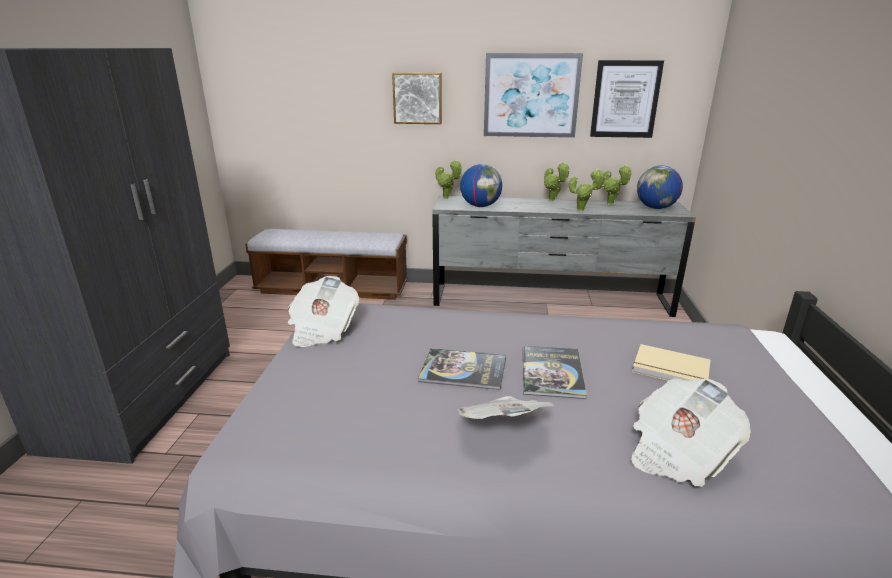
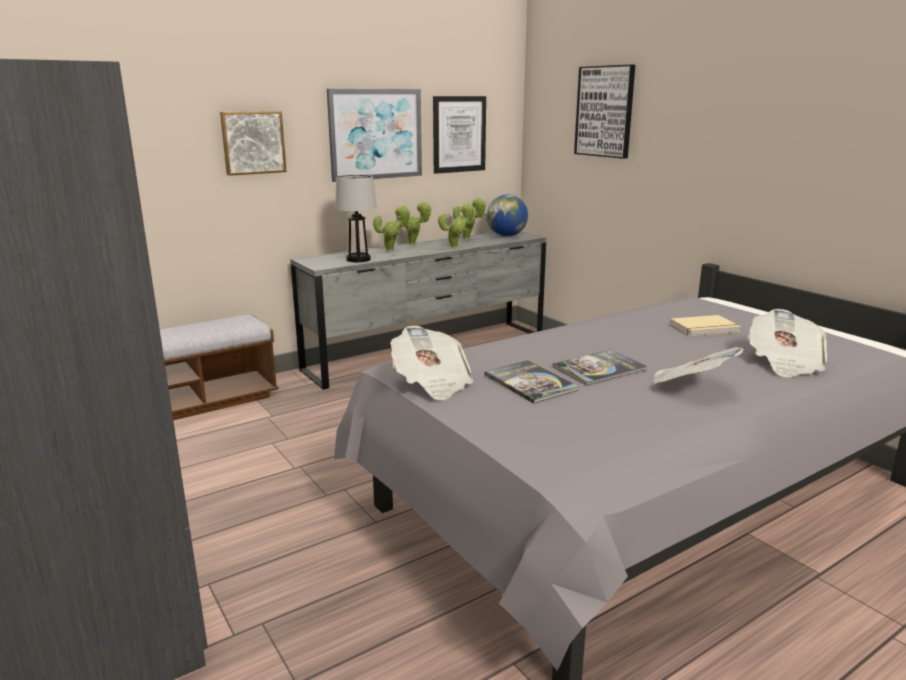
camera: 40 degrees left, 5 degrees down
potted plant [435,159,462,199] -> potted plant moved to [373,205,411,251]
globe [460,164,502,207] -> table lamp [335,175,377,262]
book [523,346,587,399] -> book moved to [484,360,579,403]
none -> picture [574,65,635,159]

